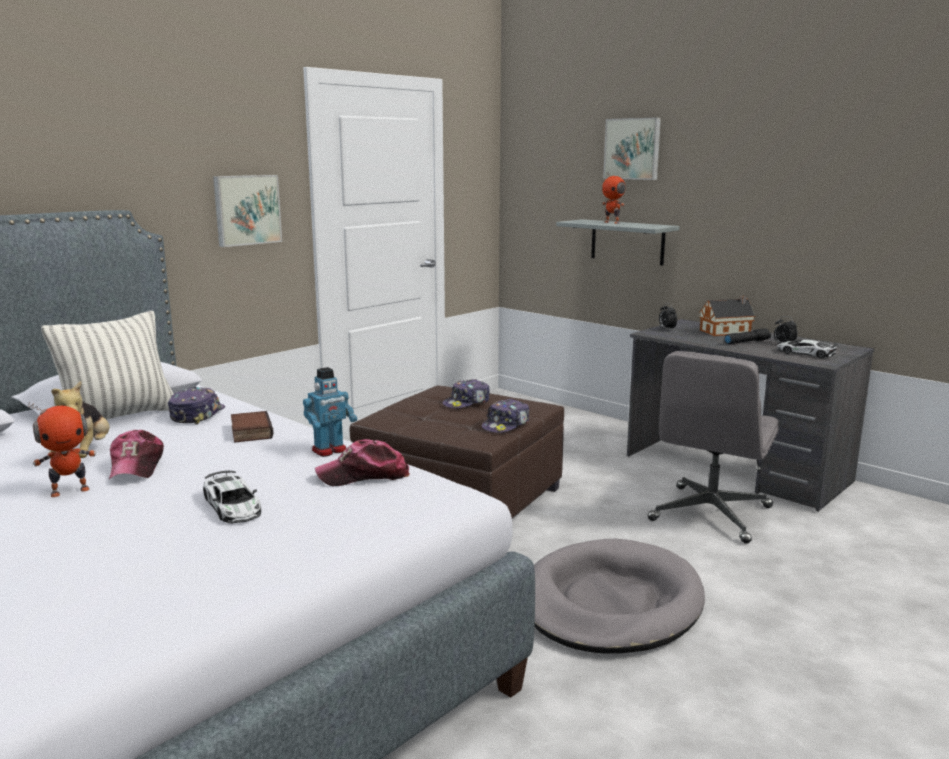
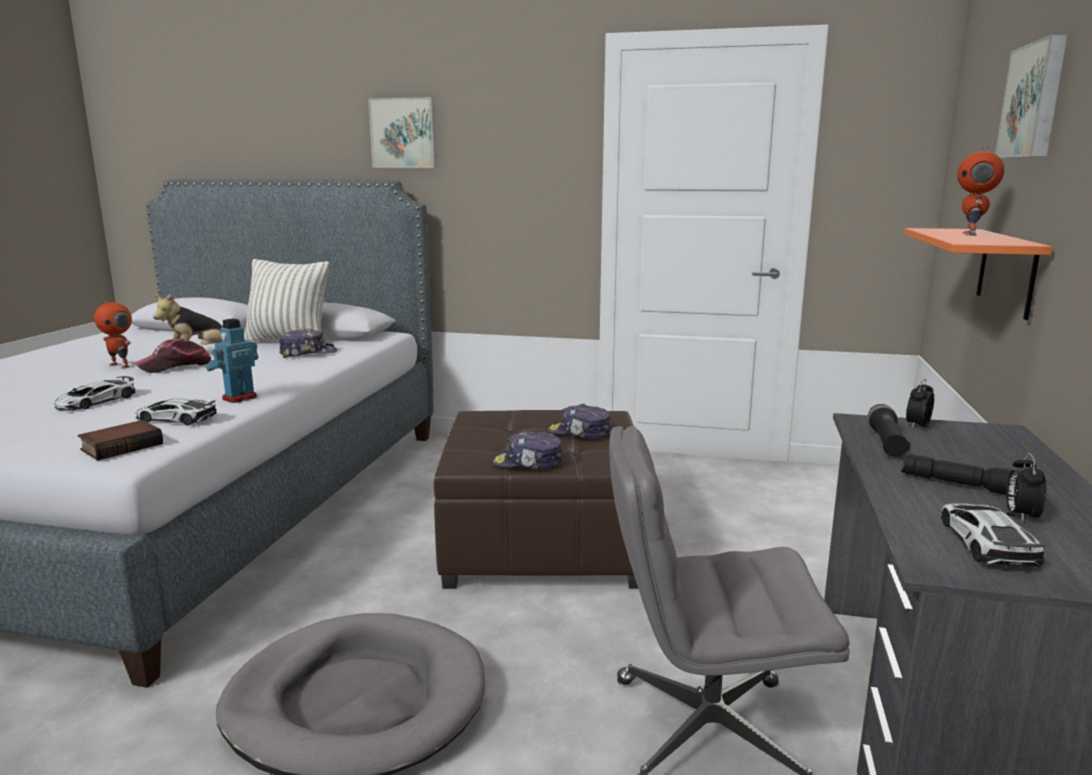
camera: 60 degrees right, 0 degrees up
picture [213,175,282,247] -> picture moved to [368,97,437,168]
book [231,411,273,442] -> book moved to [78,420,163,460]
toy robot [303,367,357,457] -> toy robot turned 105 degrees clockwise [206,318,258,403]
cap [315,439,410,486] -> toy car [135,398,217,426]
grey shelf [556,219,679,266] -> orange shelf [904,228,1052,320]
toy house [699,296,756,336] -> none
none -> black flashlight [868,404,911,457]

